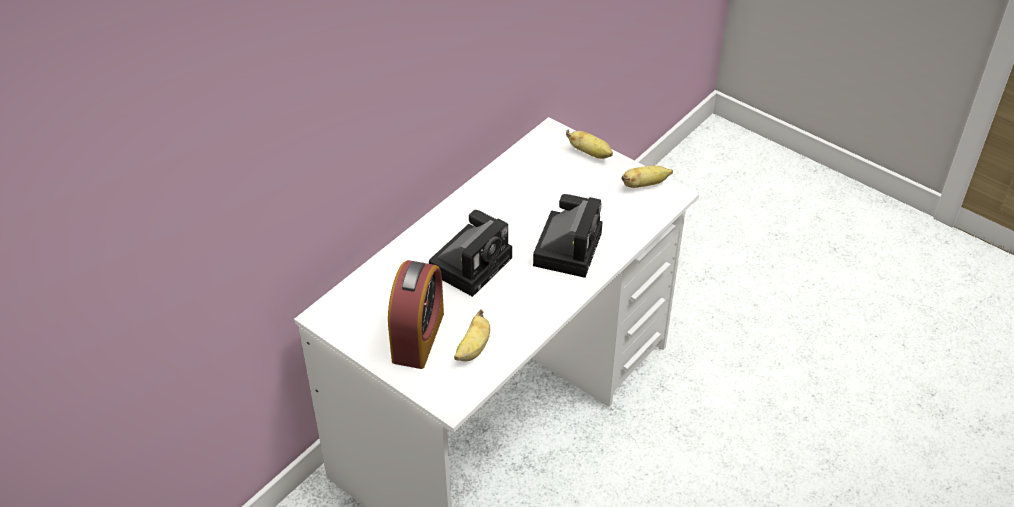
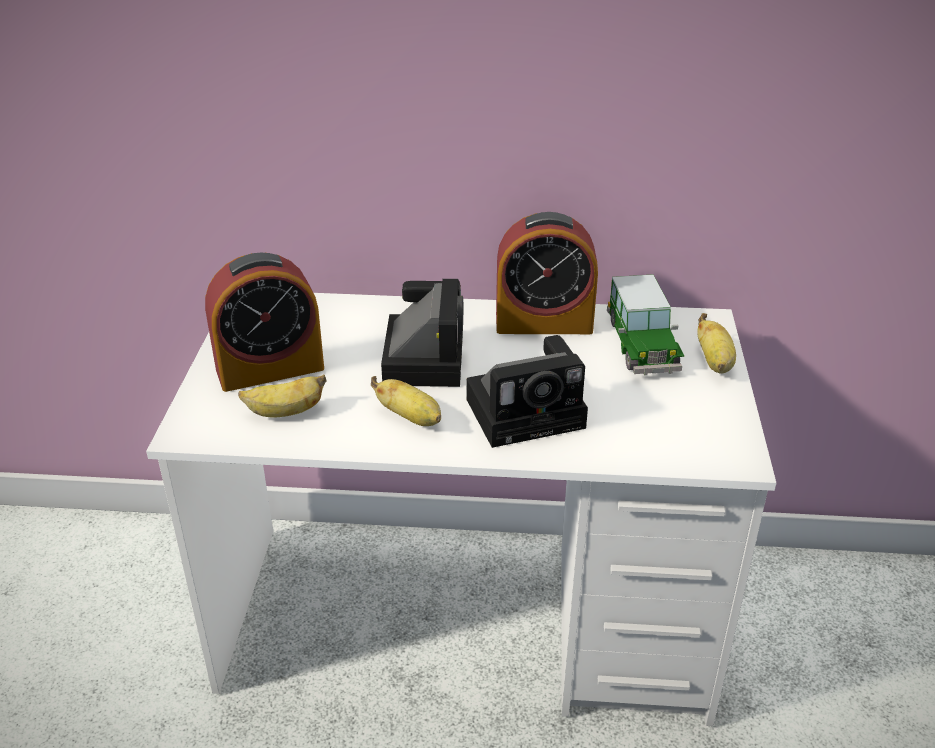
camera: 55 degrees right, 10 degrees down
camera [429,210,512,297] -> camera turned 90 degrees counterclockwise [381,279,463,387]
banana [622,166,673,188] -> banana moved to [371,376,441,426]
none -> alarm clock [496,212,598,334]
none -> toy car [607,274,684,376]

